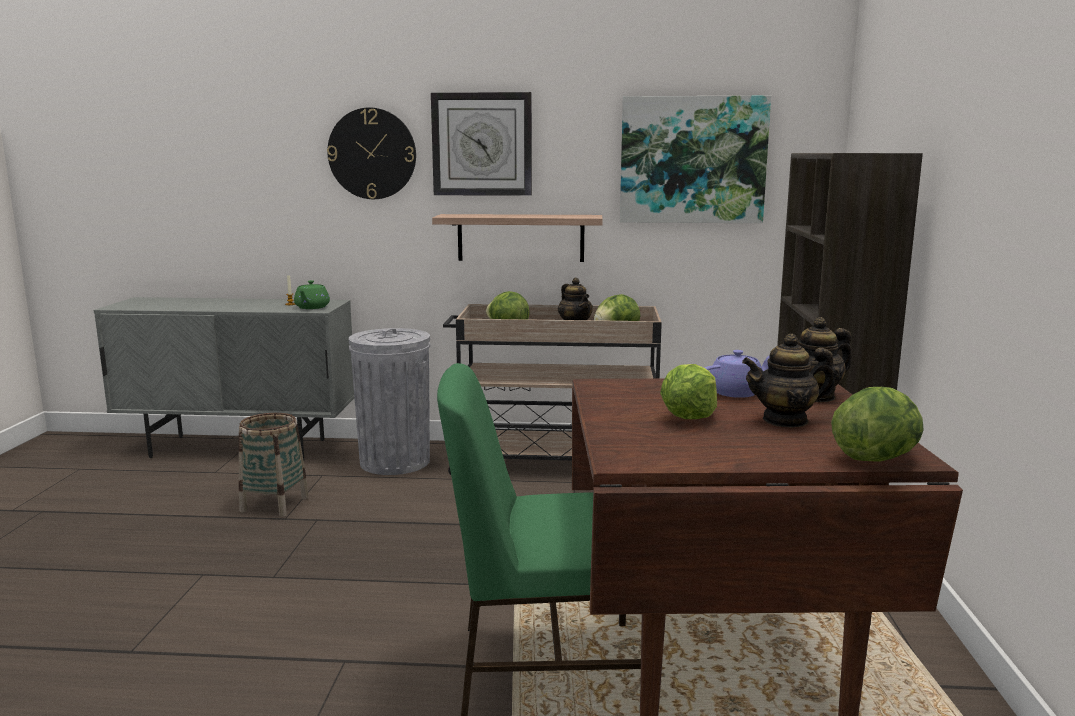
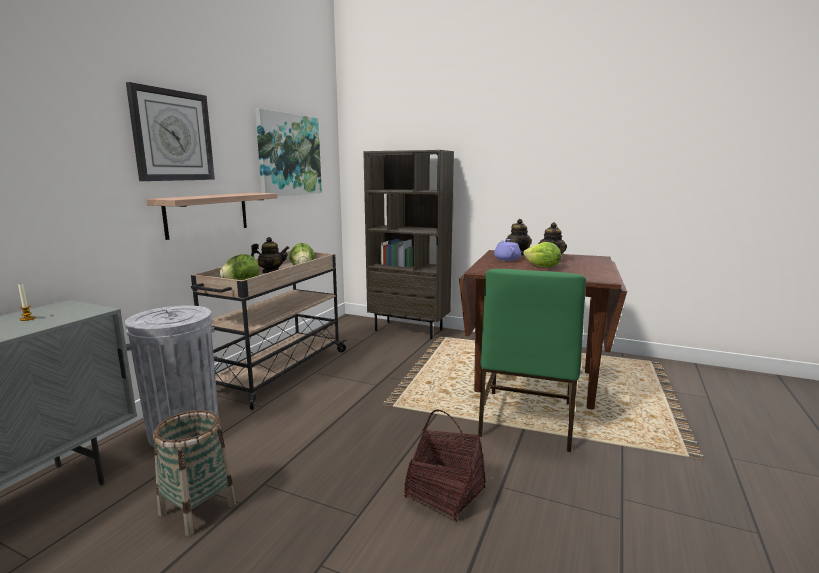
camera: 70 degrees left, 0 degrees up
green teapot [294,280,330,309] -> none
wall clock [327,107,416,199] -> none
lettuce [831,387,924,462] -> none
none -> basket [404,410,486,522]

